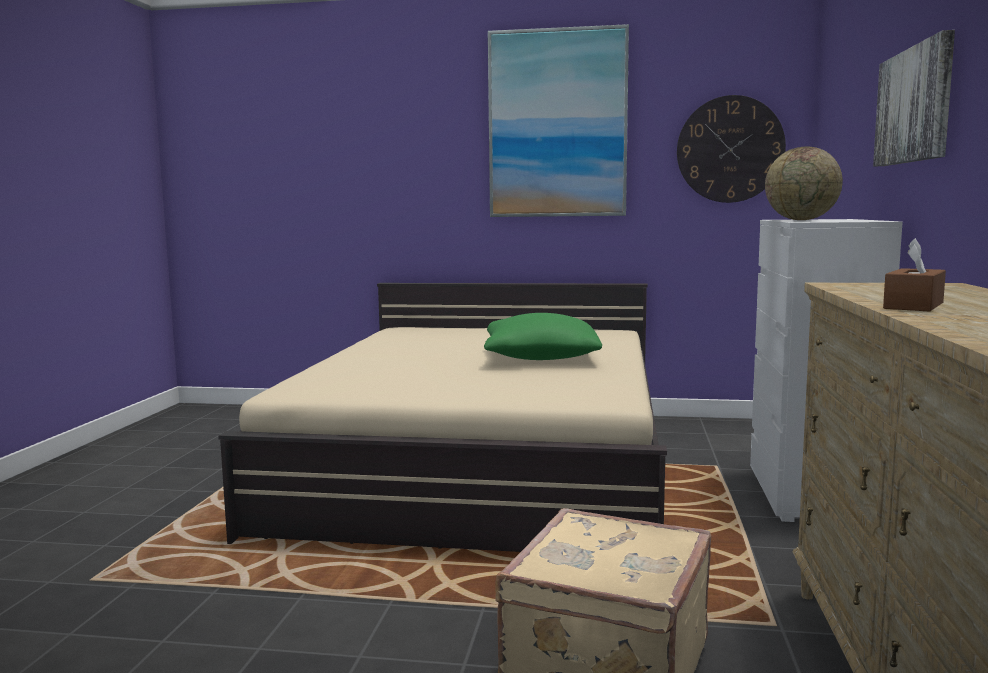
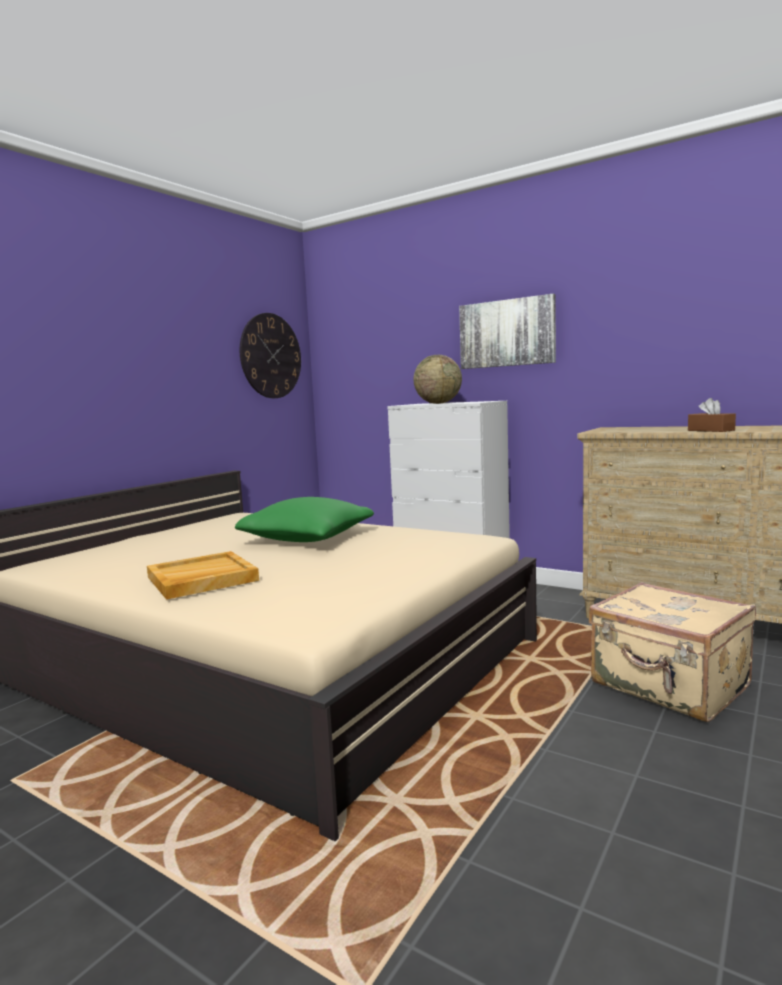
camera: 65 degrees left, 0 degrees up
picture [488,24,629,217] -> none
none -> beige tray [147,551,259,600]

